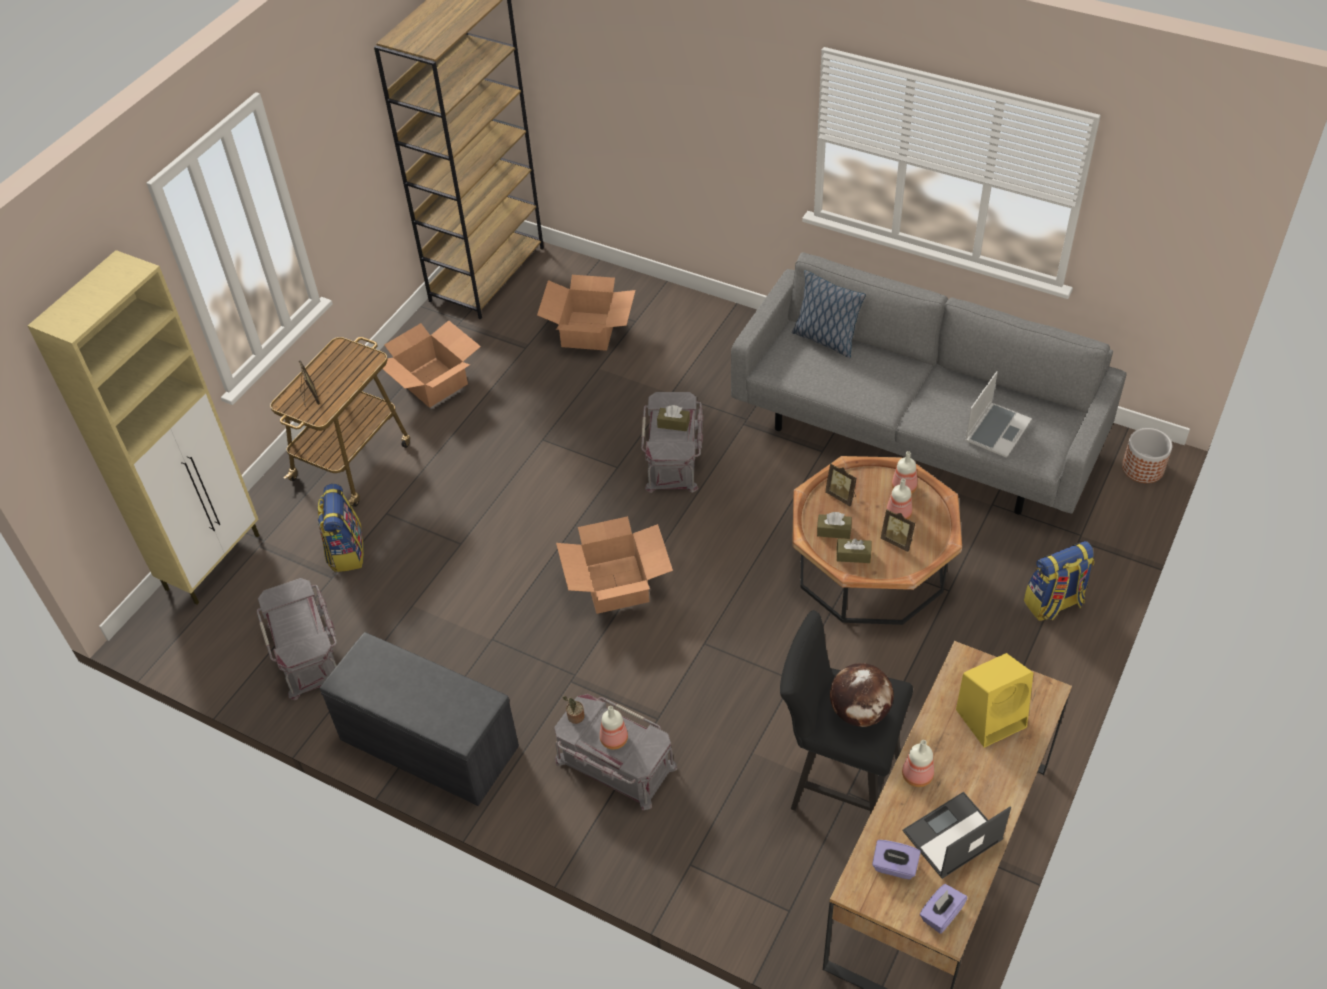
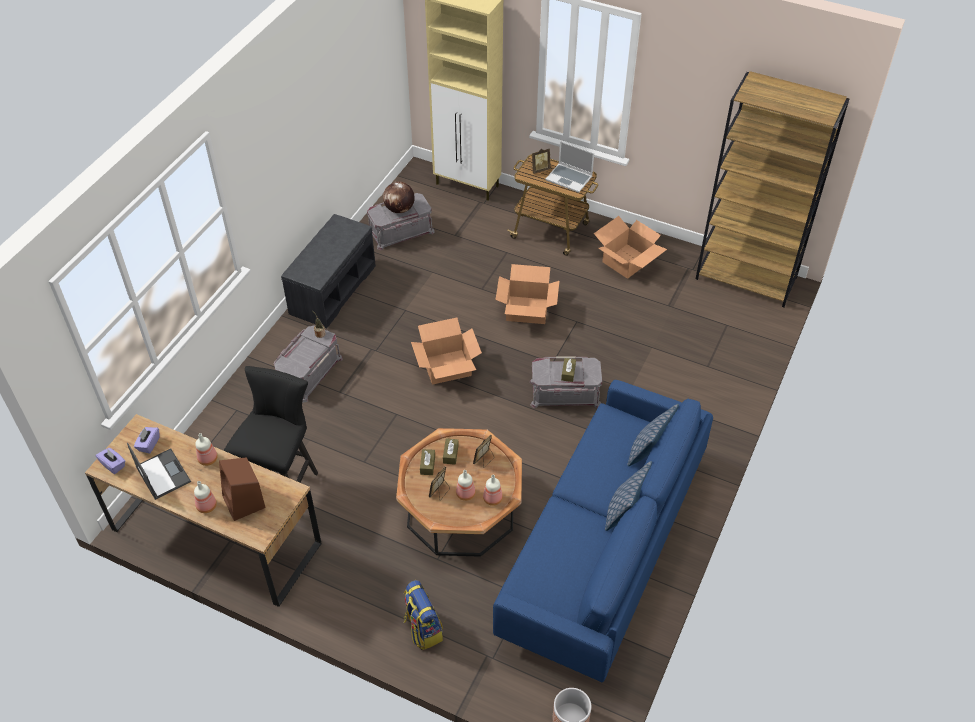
camera: 85 degrees right, 0 degrees up
backpack [317,484,364,572] -> none
cardboard box [537,275,636,351] -> cardboard box moved to [495,264,559,324]
bottle [600,706,628,749] -> bottle moved to [194,481,217,513]
grey sofa [731,252,1127,515] -> blue sofa [493,380,713,682]
globe [830,663,894,727] -> globe moved to [383,182,415,213]
yellow speaker [956,653,1033,748] -> brown speaker [219,457,266,521]
laptop [965,371,1032,458] -> laptop moved to [546,141,594,193]
none -> pillow [605,461,652,531]

